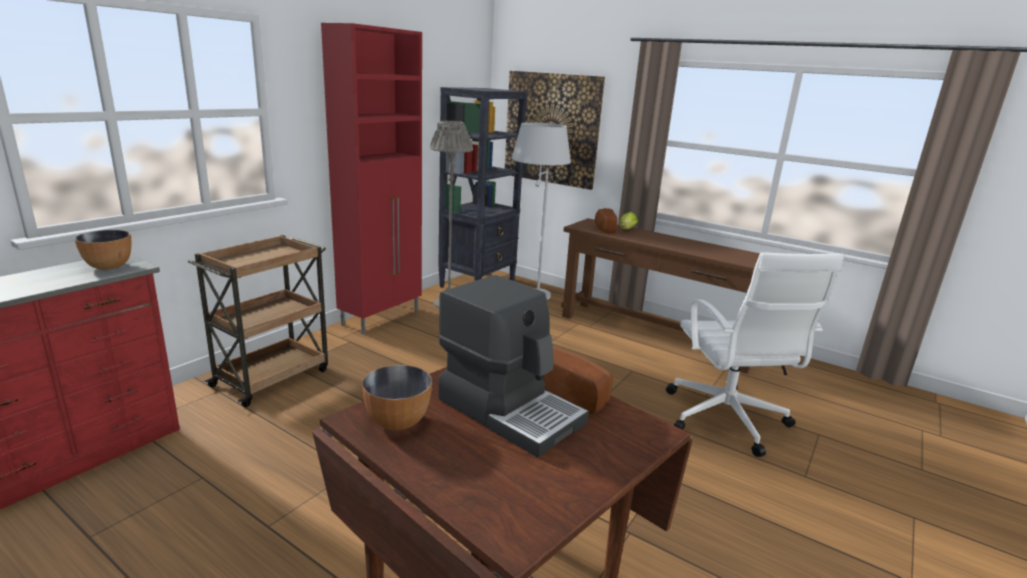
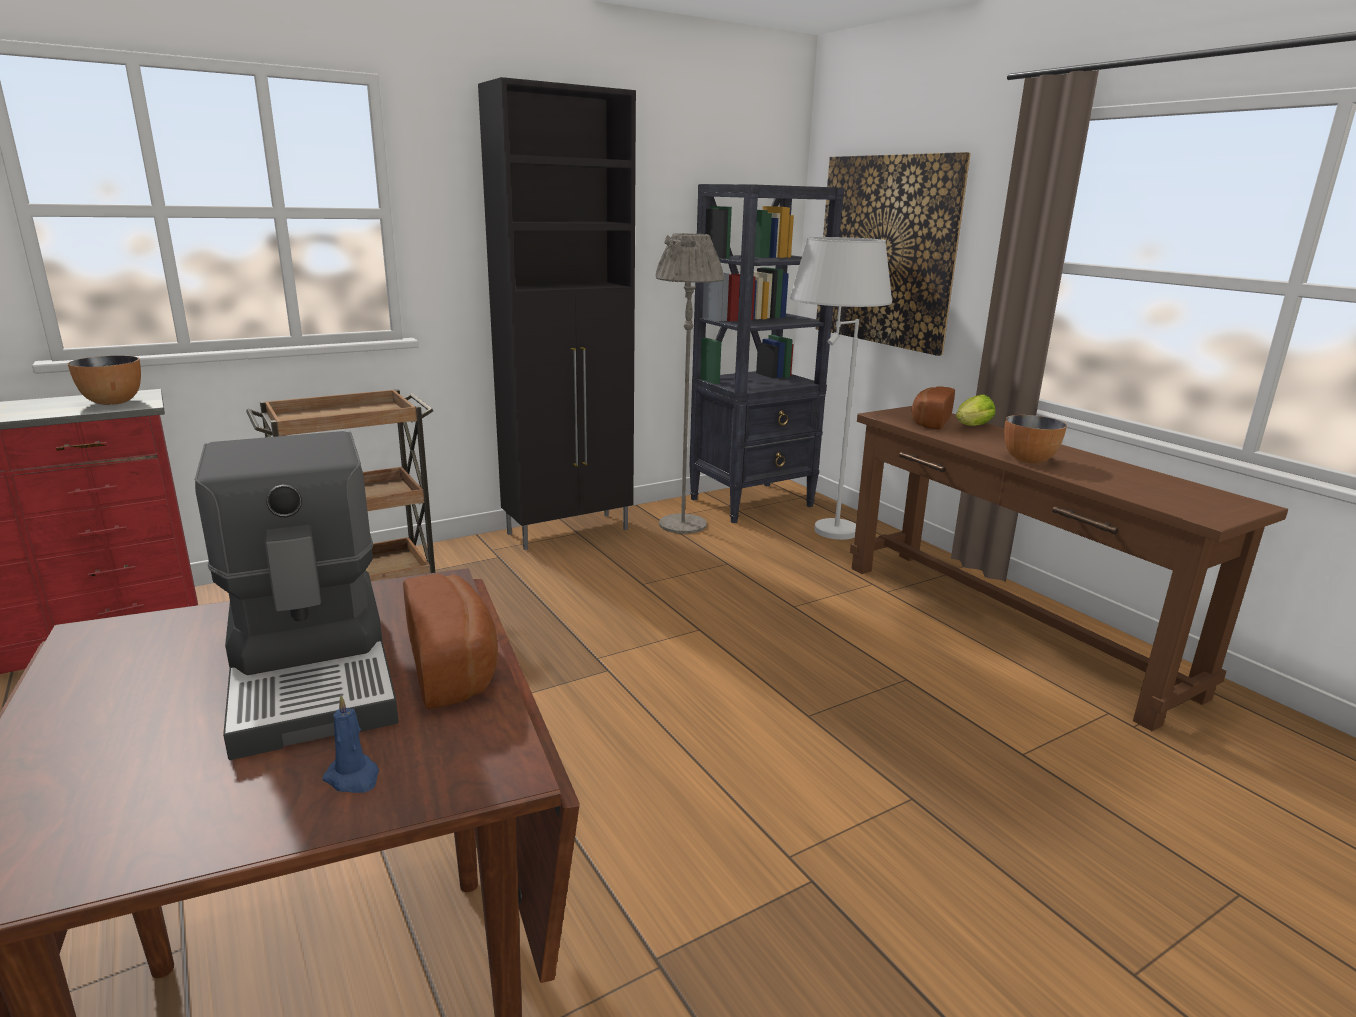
camera: 25 degrees right, 0 degrees up
red cabinet [321,23,422,335] -> black cabinet [478,77,636,550]
bowl [362,365,432,430] -> bowl moved to [1004,415,1067,464]
white office chair [666,253,844,457] -> none
none -> blue candle [322,695,379,793]

